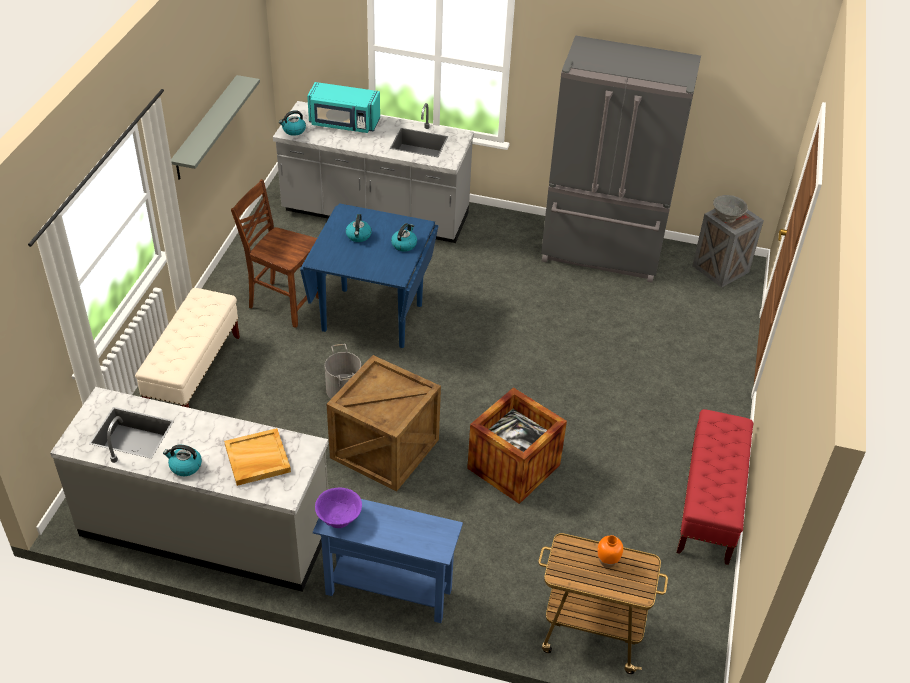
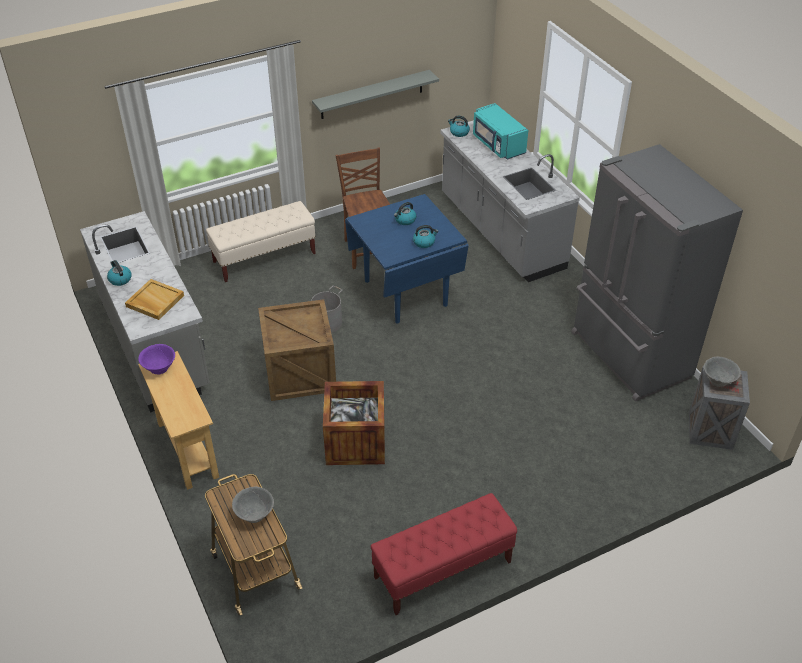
camera: 50 degrees right, 0 degrees up
blue console table [313,499,463,623] -> beige console table [138,351,219,490]
orange vase [598,535,623,568] -> grey bowl [232,487,274,523]

